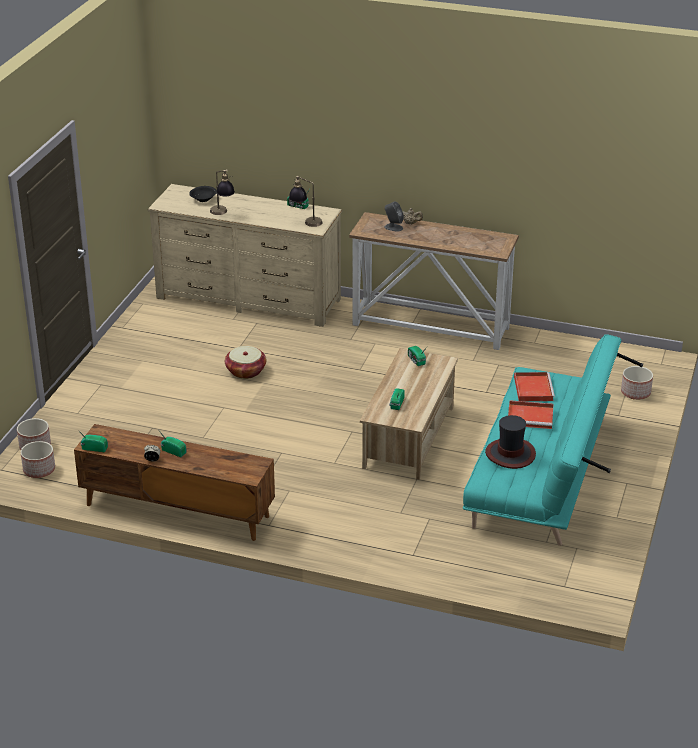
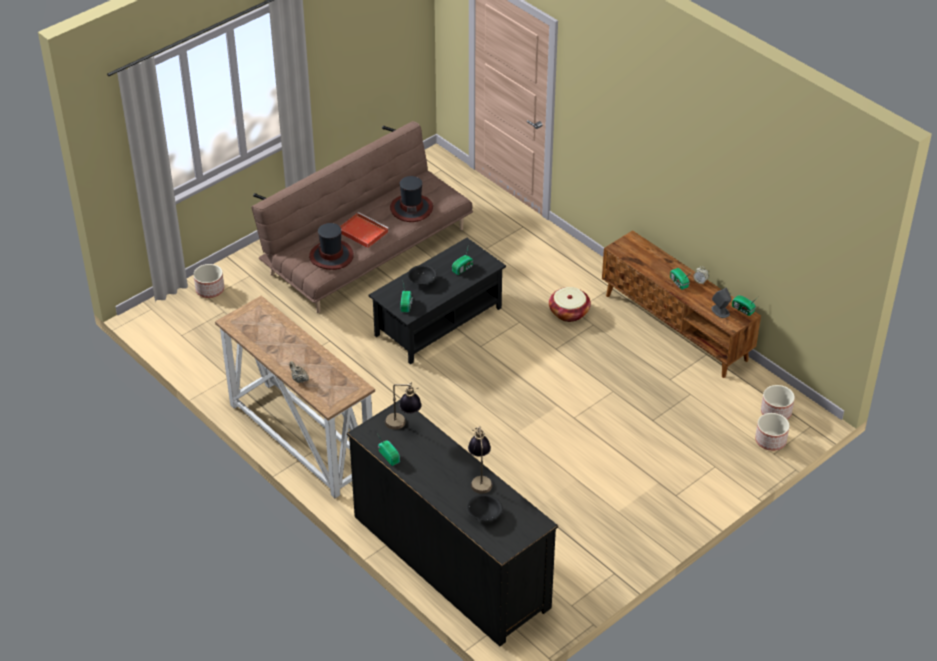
camera: 150 degrees left, 10 degrees up
beige dresser [148,184,342,327] -> black dresser [347,399,558,646]
basket [225,346,266,379] -> basket moved to [549,287,591,322]
beige coffee table [360,348,458,480] -> black coffee table [369,238,506,364]
grey speaker [385,201,404,232] -> grey speaker moved to [711,288,732,318]
turquoise sofa [463,334,643,546] -> brown sofa [252,121,473,313]
red tray [514,372,555,401] -> hat [309,223,354,270]
none -> black bowl [407,265,437,285]

